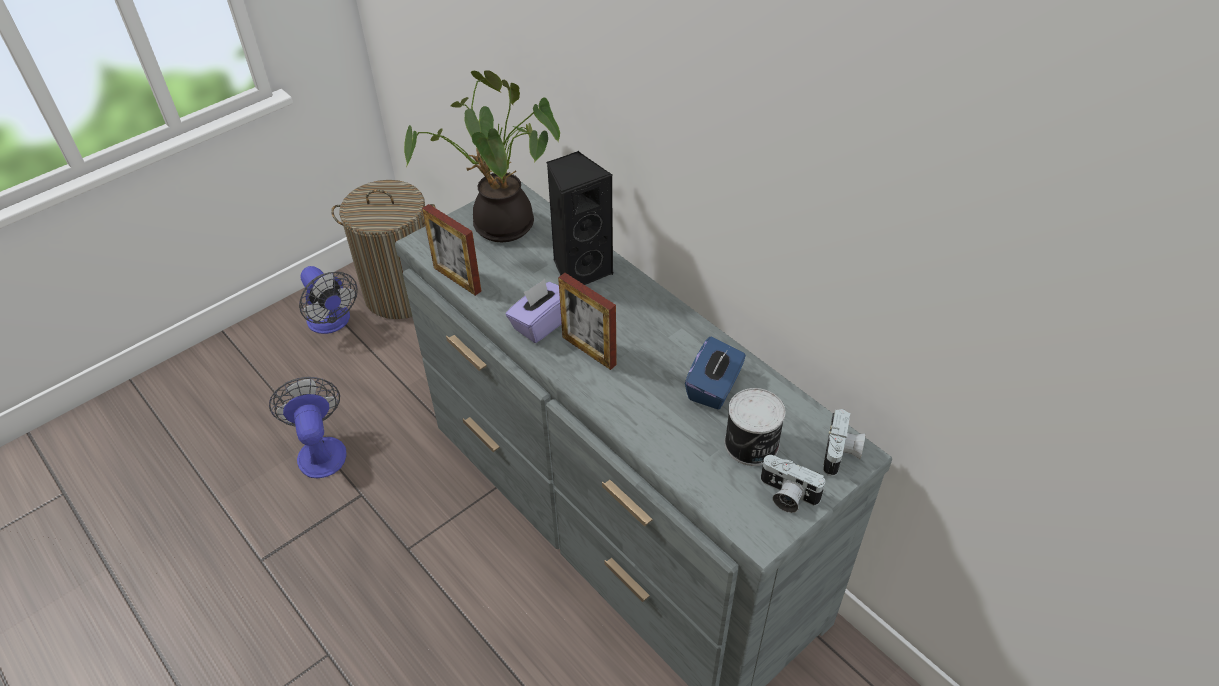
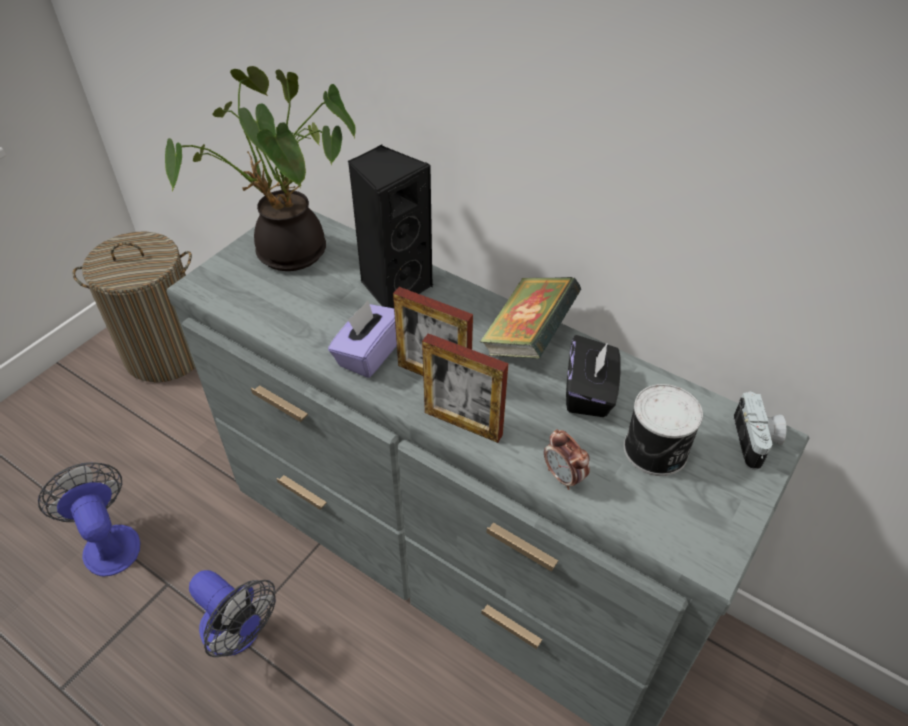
camera: 15 degrees left, 0 degrees up
fan [299,266,358,334] -> fan moved to [189,570,276,657]
picture frame [422,204,481,296] -> picture frame moved to [422,333,508,443]
blue tissue box [685,337,746,409] -> black tissue box [566,335,621,417]
camera [761,455,825,513] -> none
none -> book [480,277,581,359]
none -> alarm clock [544,429,590,490]

